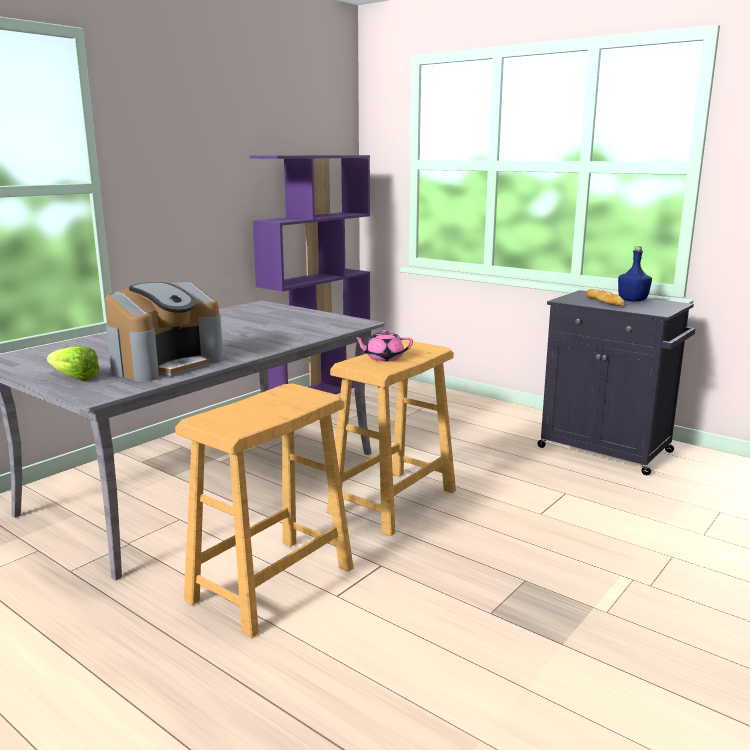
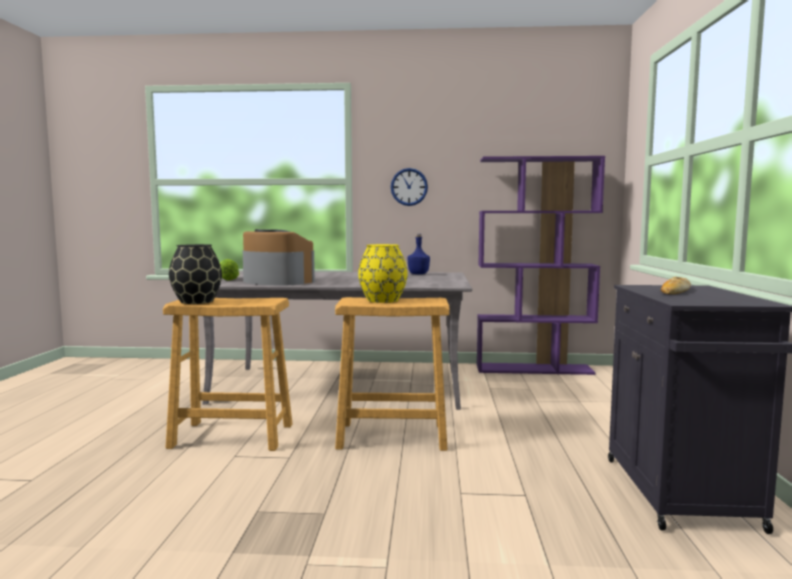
camera: 55 degrees right, 10 degrees down
coffee machine [105,282,223,382] -> coffee machine turned 150 degrees counterclockwise [243,229,315,286]
pink teapot [354,329,413,362] -> yellow vase [358,244,408,303]
blue bottle [618,246,652,302] -> blue bottle moved to [408,234,430,274]
none -> black vase [169,244,222,304]
none -> wall clock [391,168,428,206]

